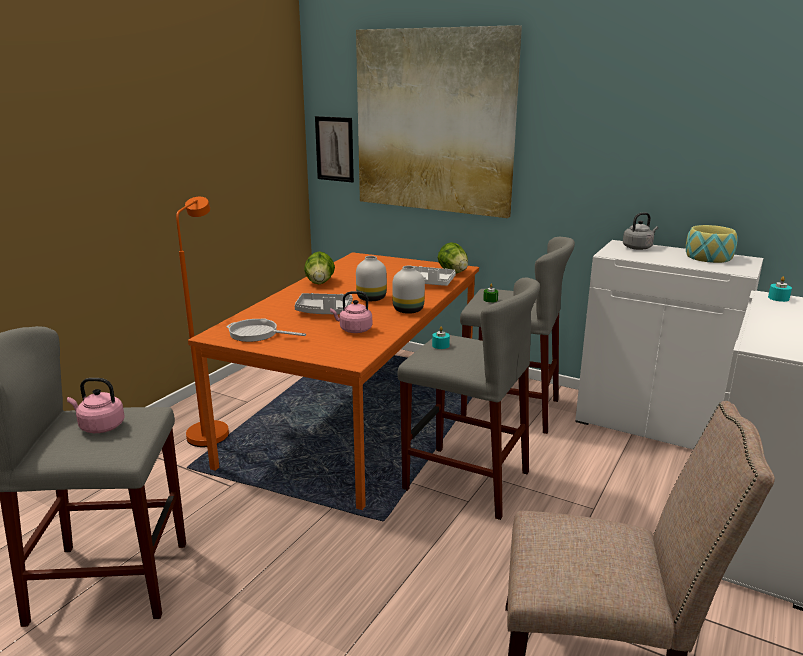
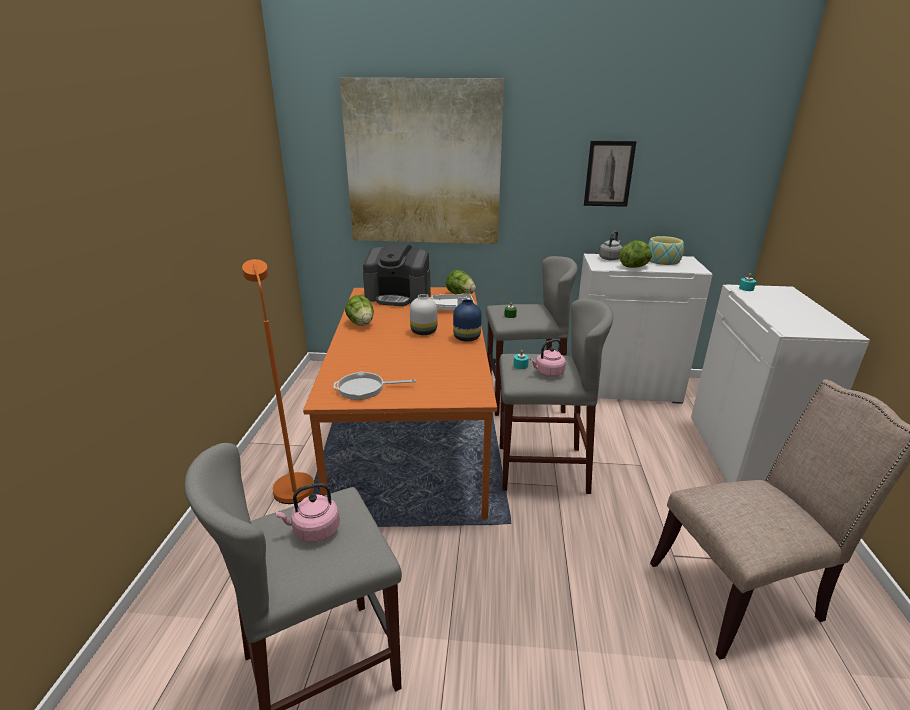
camera: 25 degrees left, 5 degrees up
grey tray [294,293,353,314] -> none
picture [315,116,354,183] -> picture moved to [584,141,637,207]
pink kettle [330,291,372,333] -> pink kettle moved to [530,339,566,377]
white vase [392,265,425,314] -> blue vase [453,299,482,342]
none -> coffee machine [363,243,431,306]
none -> lettuce [619,241,652,268]

